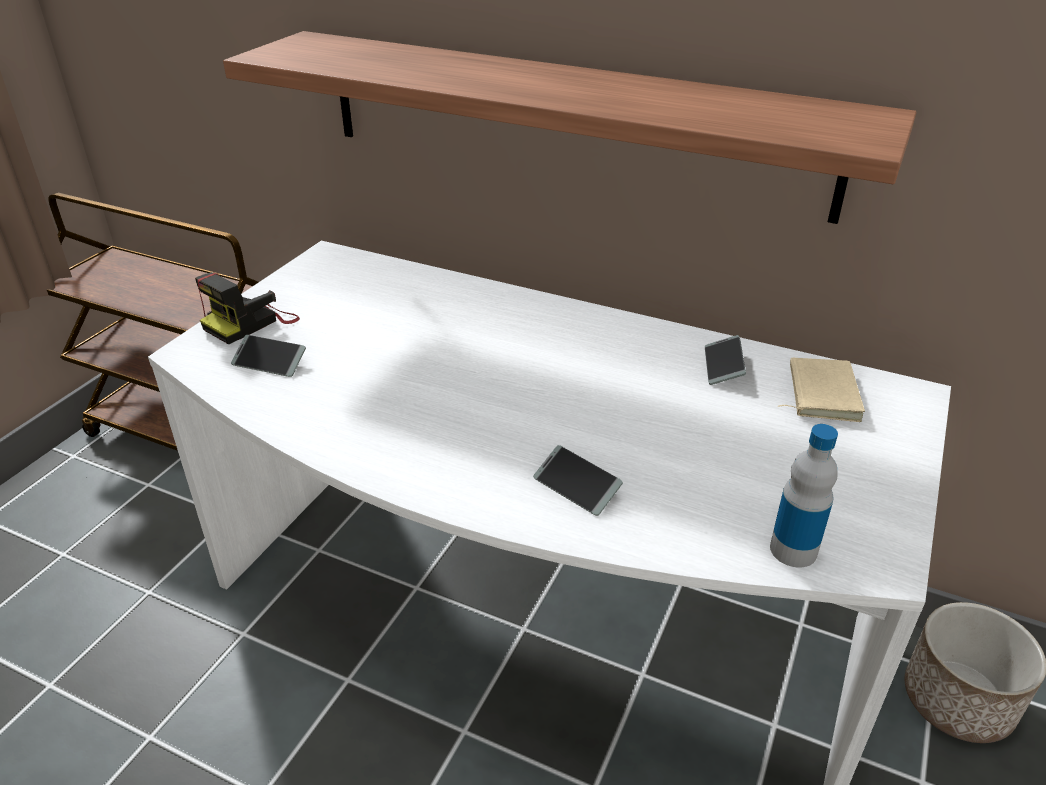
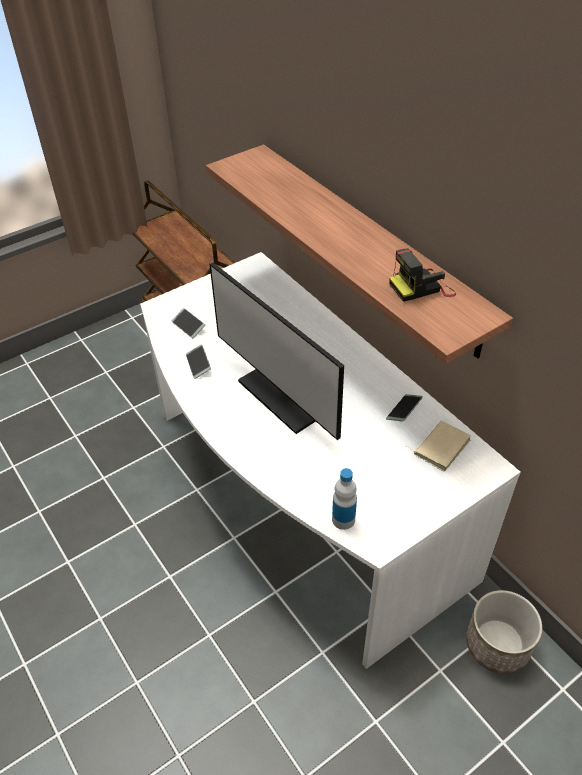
camera: 30 degrees right, 10 degrees up
camera [195,272,300,344] -> camera moved to [389,248,456,302]
phone [533,445,623,516] -> phone moved to [186,344,211,379]
none -> monitor [210,262,344,440]

